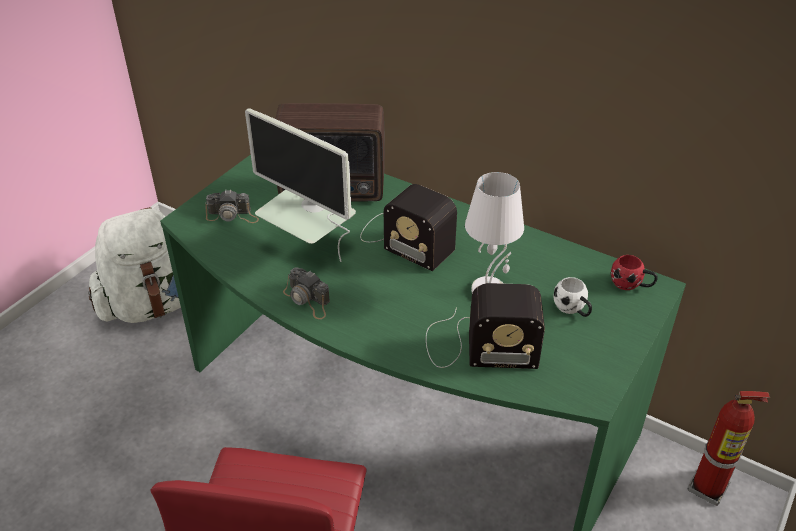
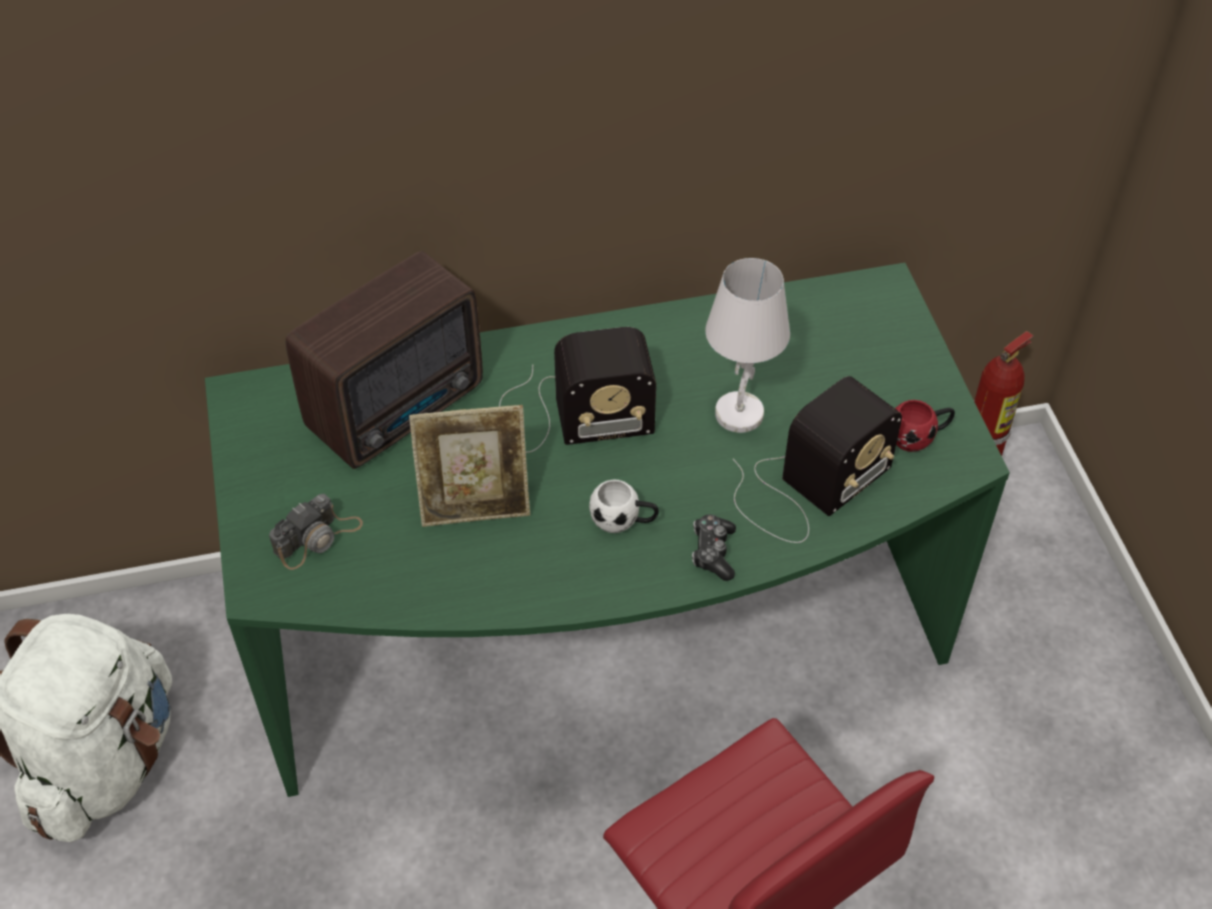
camera: 45 degrees left, 10 degrees up
monitor [245,109,356,262] -> picture frame [409,405,530,527]
camera [283,268,330,319] -> none
white mug [553,277,592,317] -> white mug moved to [589,479,659,533]
red mug [611,255,658,290] -> red mug moved to [895,400,955,452]
none -> game controller [692,514,736,581]

